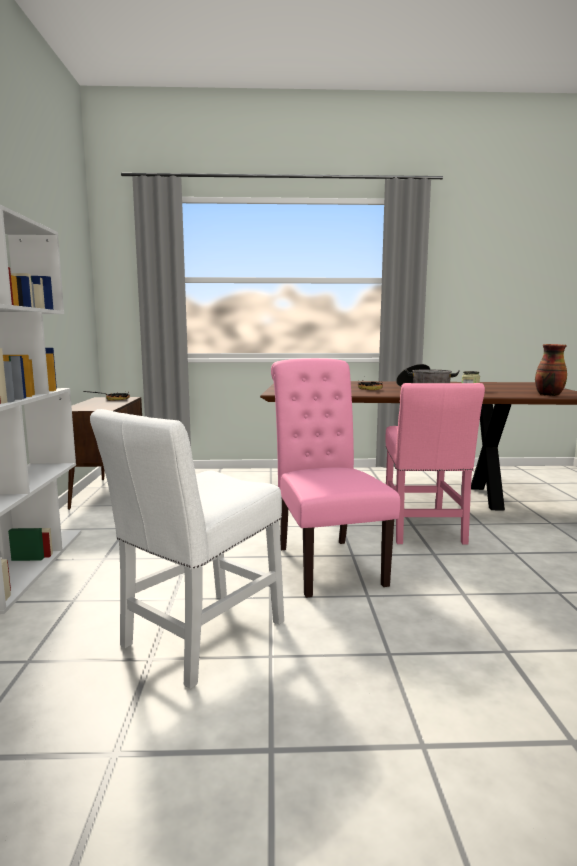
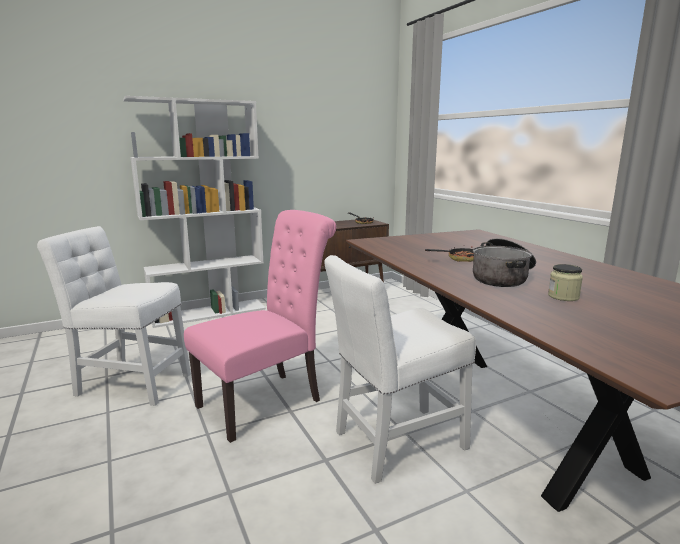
camera: 65 degrees right, 5 degrees up
pink chair [385,383,485,544] -> white chair [324,255,476,484]
vase [535,344,567,396] -> none

